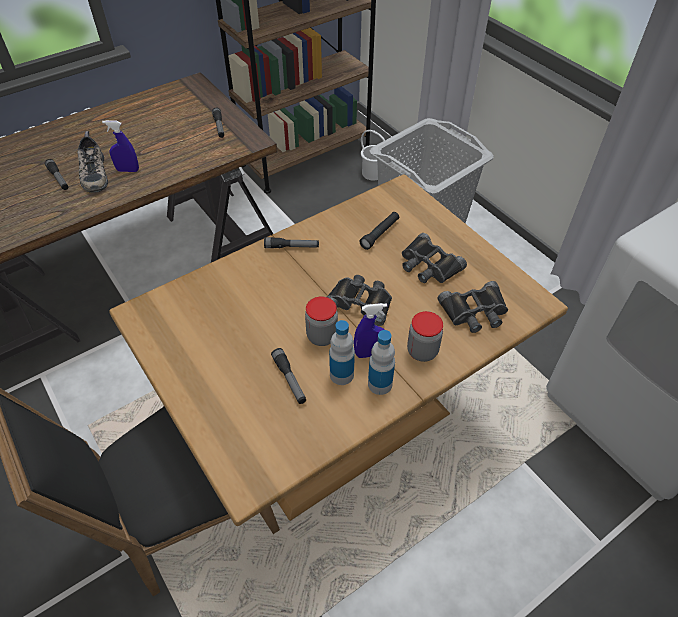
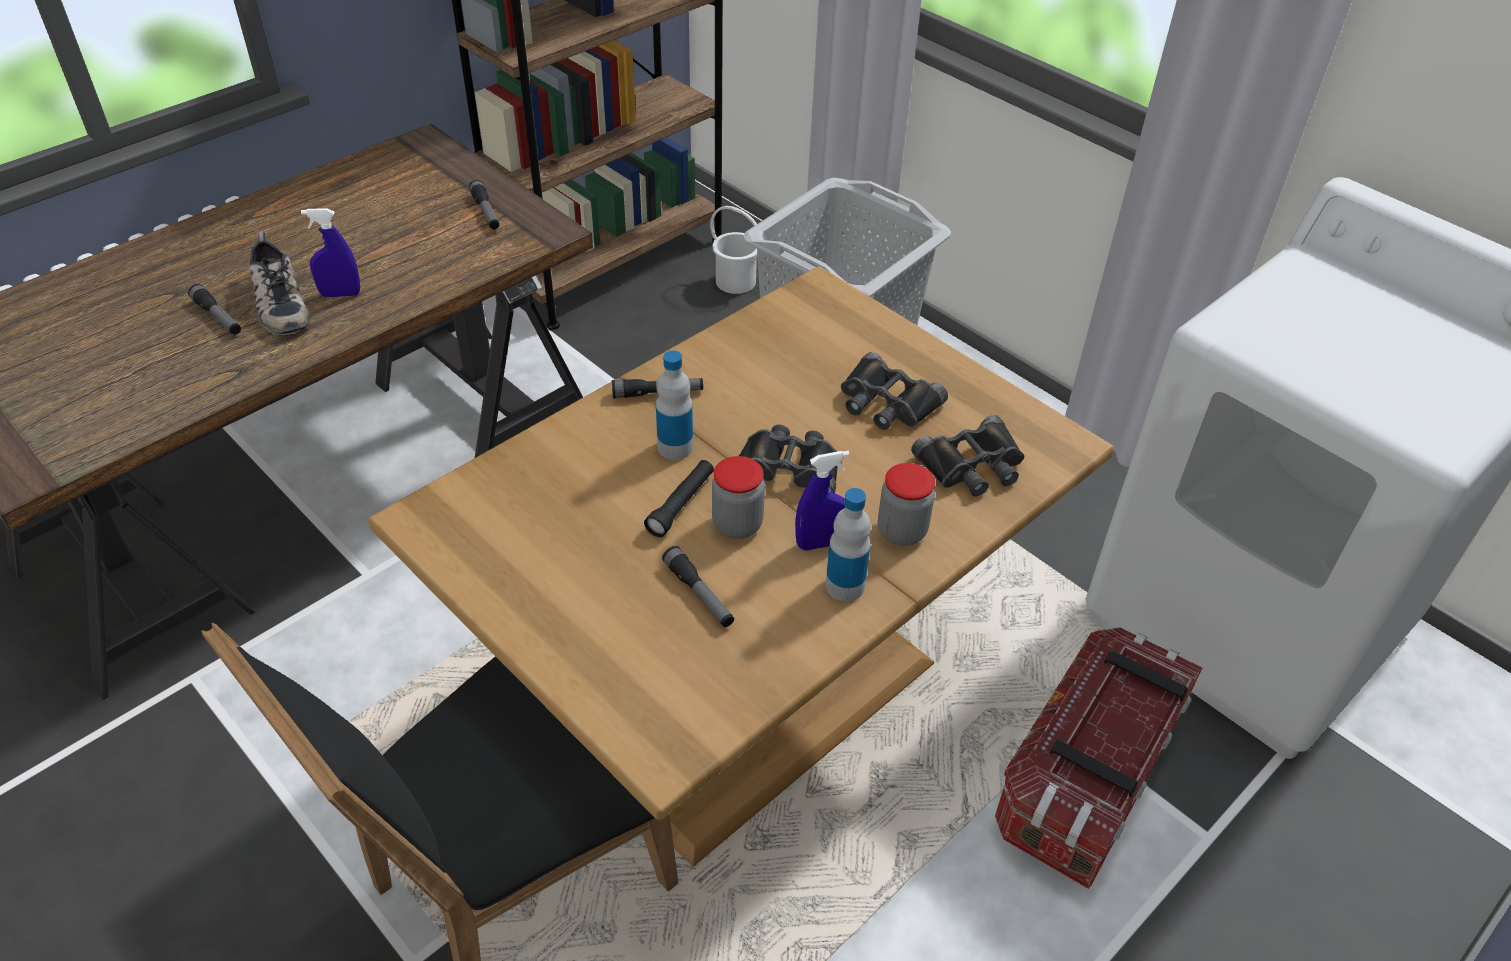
camera: 10 degrees left, 5 degrees down
bottle [329,320,355,385] -> bottle moved to [656,350,693,460]
black flashlight [359,212,399,250] -> black flashlight moved to [644,460,714,537]
none -> storage box [995,628,1202,889]

